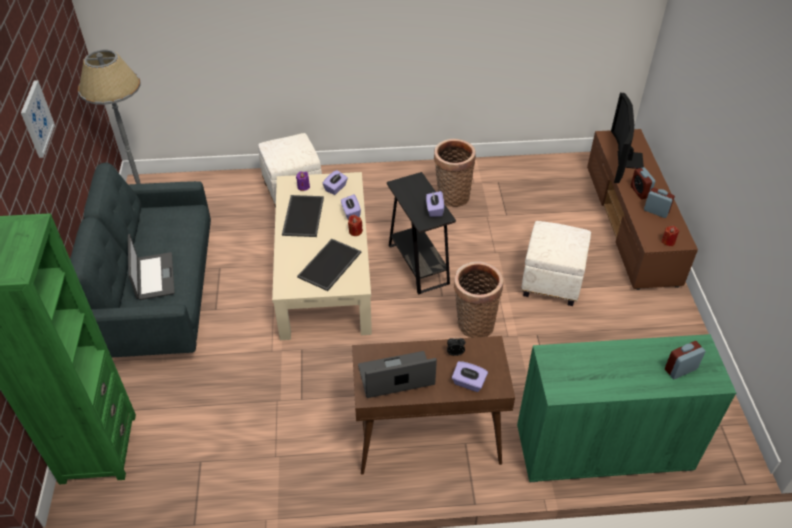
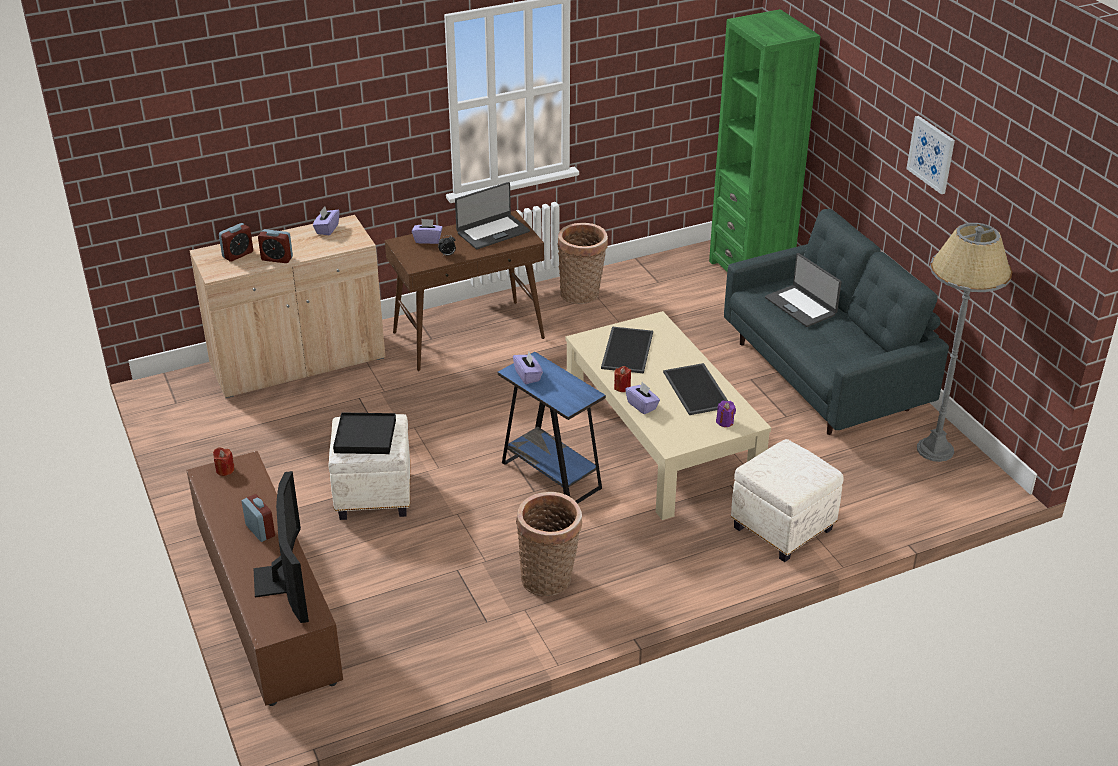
camera: 160 degrees right, 10 degrees down
purple tissue box [323,170,348,195] -> purple tissue box moved to [313,206,339,236]
black side table [387,172,456,295] -> blue side table [498,352,606,504]
basket [454,261,503,338] -> basket moved to [558,223,608,304]
green cabinet [517,334,736,482] -> beige cabinet [189,215,385,398]
alarm clock [644,188,675,218] -> alarm clock moved to [258,229,293,263]
none -> black tray [333,412,396,454]

